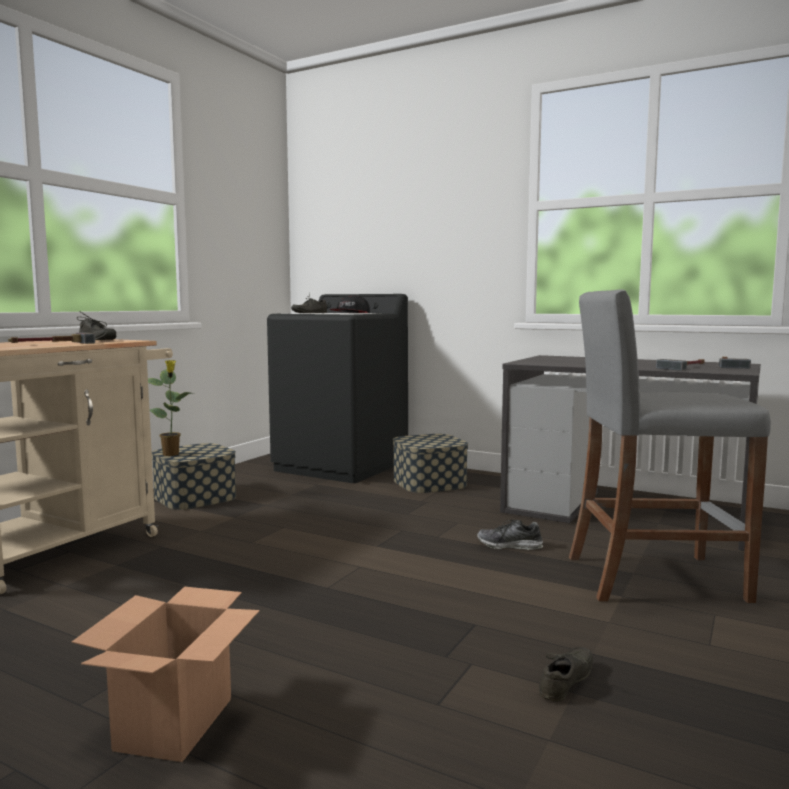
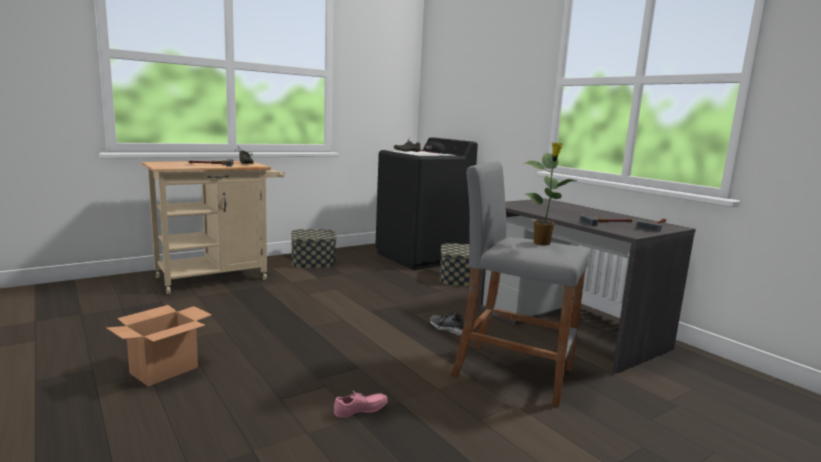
camera: 25 degrees right, 5 degrees up
potted plant [148,360,192,456] -> potted plant moved to [523,142,576,245]
grey shoe [539,647,593,702] -> pink shoe [334,391,388,418]

